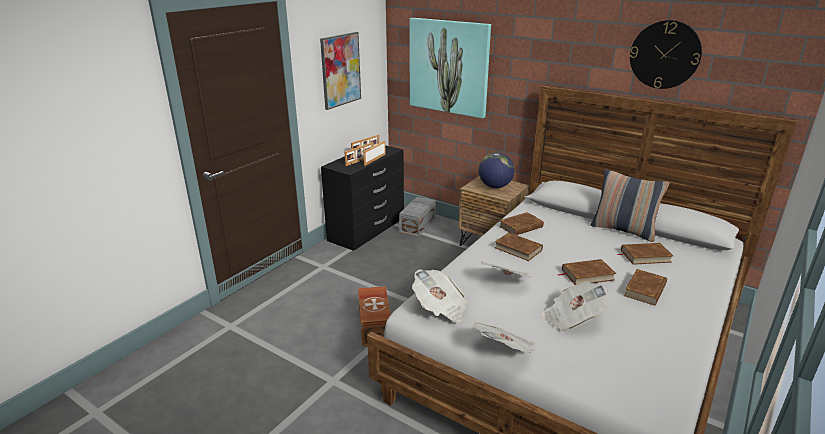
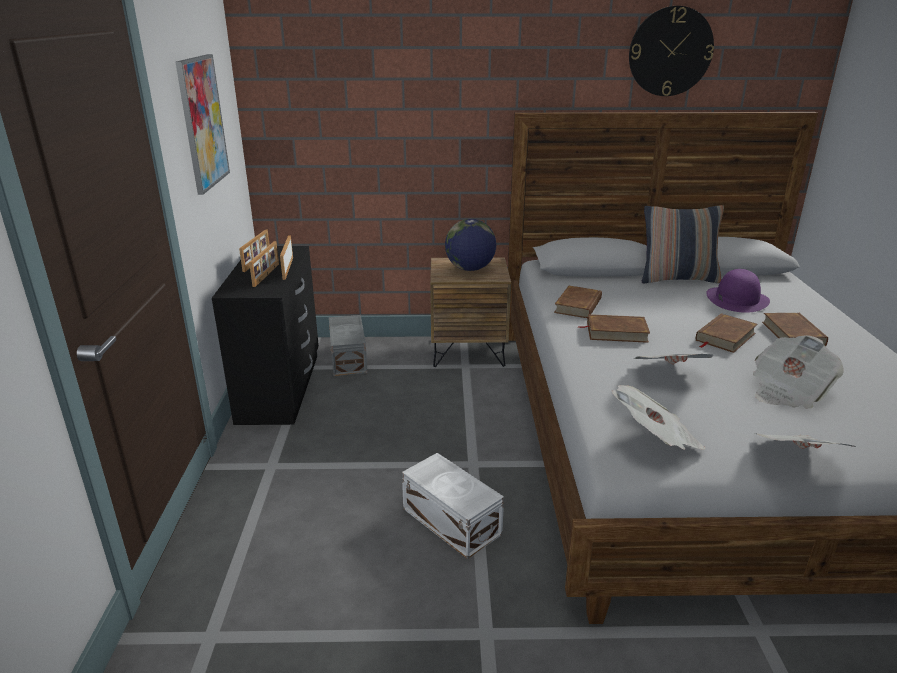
camera: 35 degrees left, 0 degrees up
brown storage box [358,286,391,347] -> white storage box [402,453,504,559]
picture [410,18,491,118] -> none
brown book [617,243,673,265] -> purple hat [706,269,770,313]

